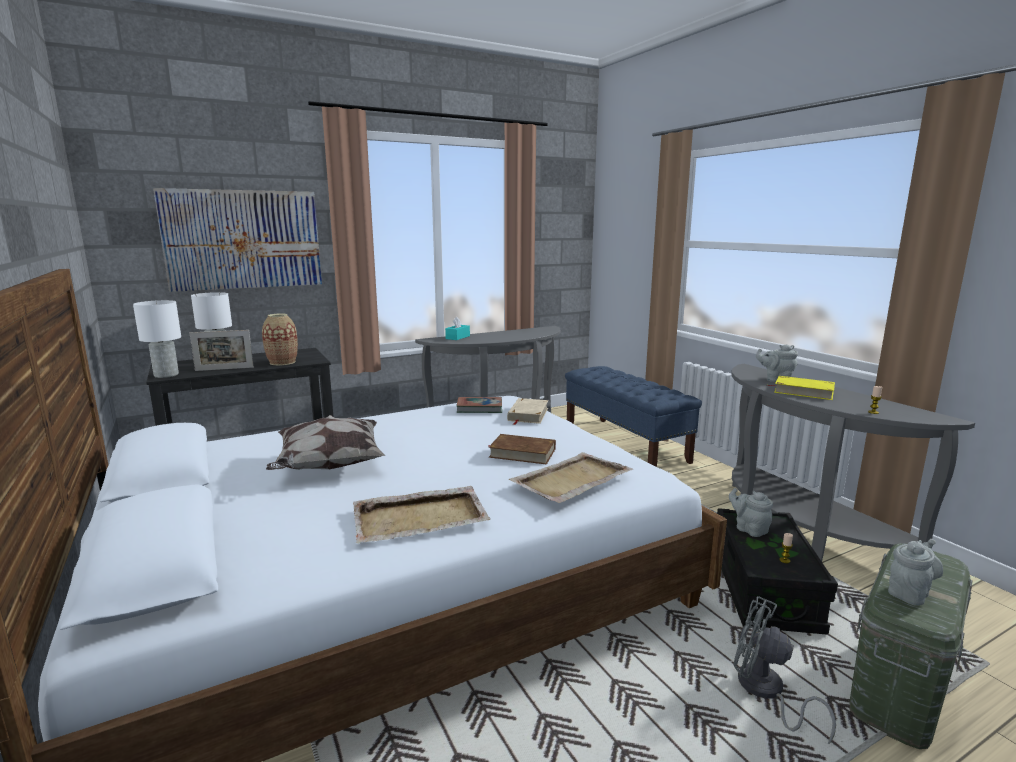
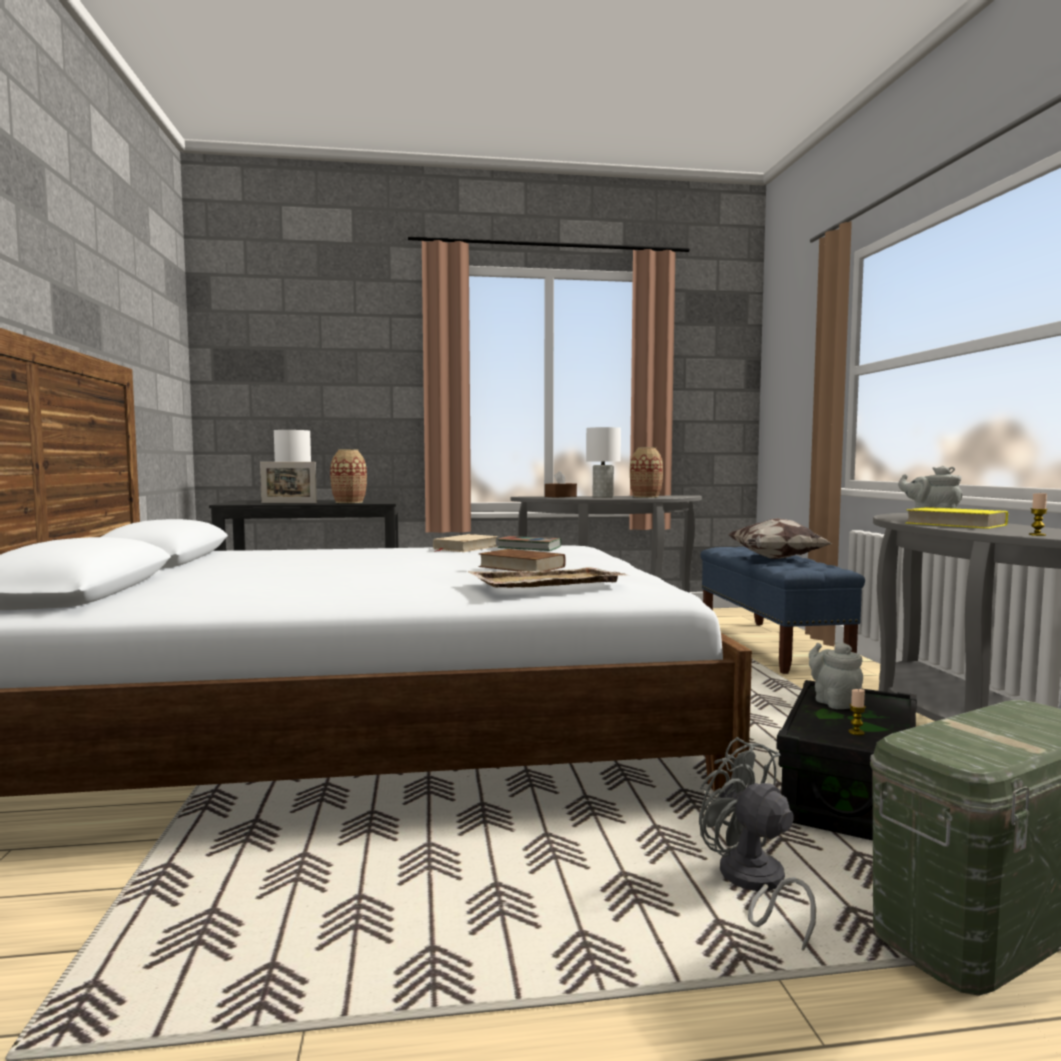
camera: 20 degrees right, 10 degrees down
white table lamp [133,300,181,378] -> white table lamp moved to [586,427,621,498]
picture [153,188,322,292] -> none
pillow [266,415,385,470] -> pillow moved to [727,518,832,559]
beige tray [353,486,490,544] -> none
turquoise tissue box [445,317,470,340] -> brown tissue box [545,471,577,498]
beige book [507,398,548,425] -> beige book moved to [433,534,498,552]
grey teapot [888,539,943,606] -> none
none -> vase [630,447,663,498]

